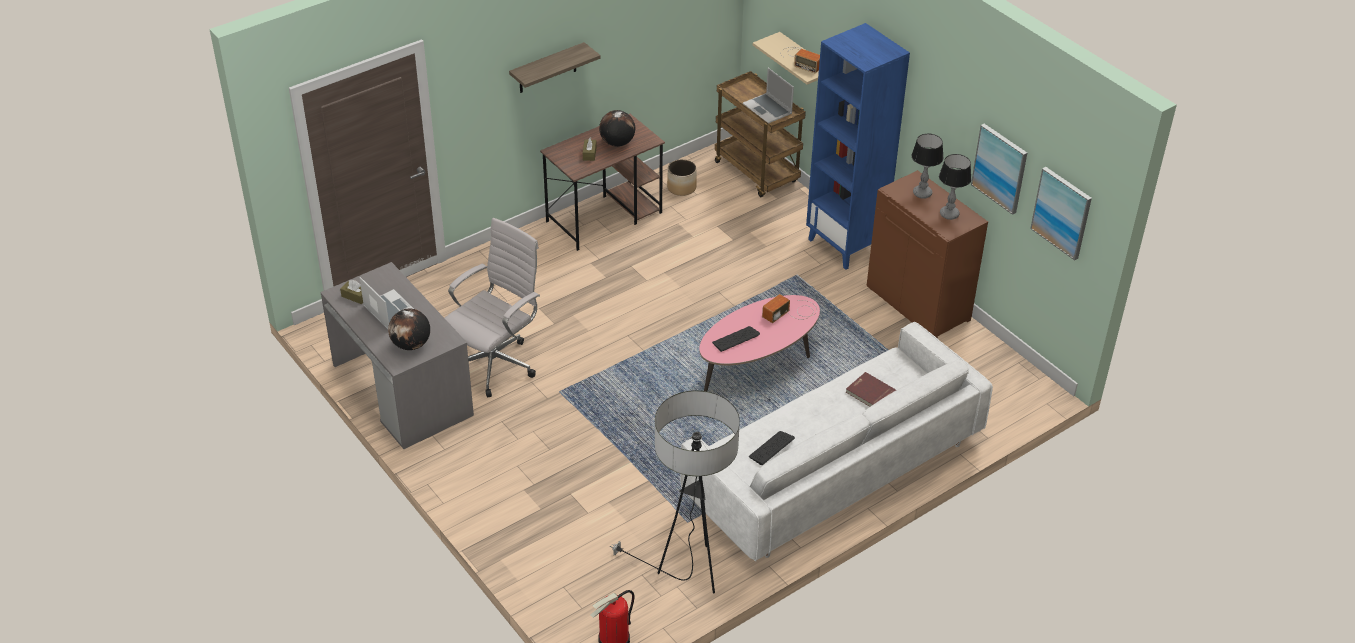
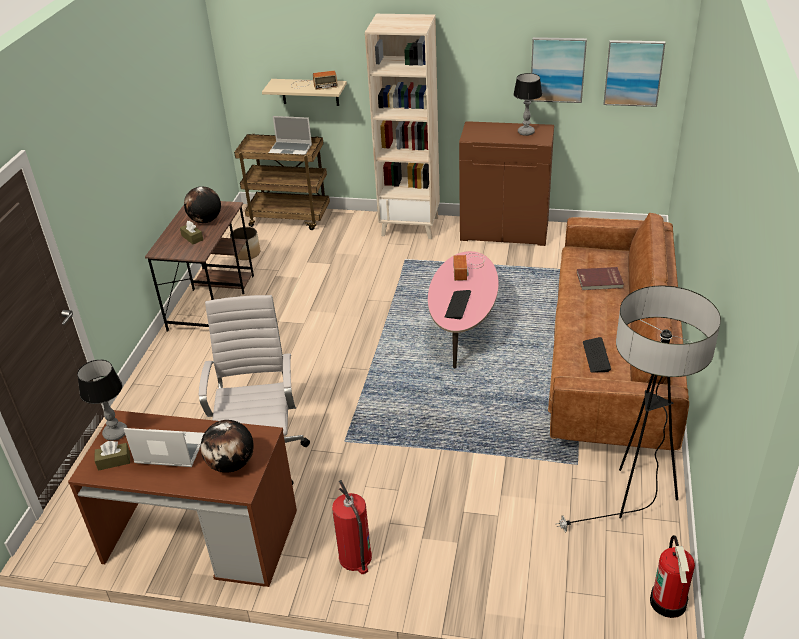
camera: 40 degrees left, 5 degrees down
grey desk [320,262,474,449] -> brown desk [68,410,297,587]
shelf [509,42,601,93] -> none
white sofa [681,322,993,561] -> brown sofa [548,213,689,450]
blue bookcase [806,23,910,270] -> beige bookcase [365,14,440,239]
table lamp [912,134,944,199] -> table lamp moved to [77,360,127,441]
none -> fire extinguisher [332,480,372,574]

